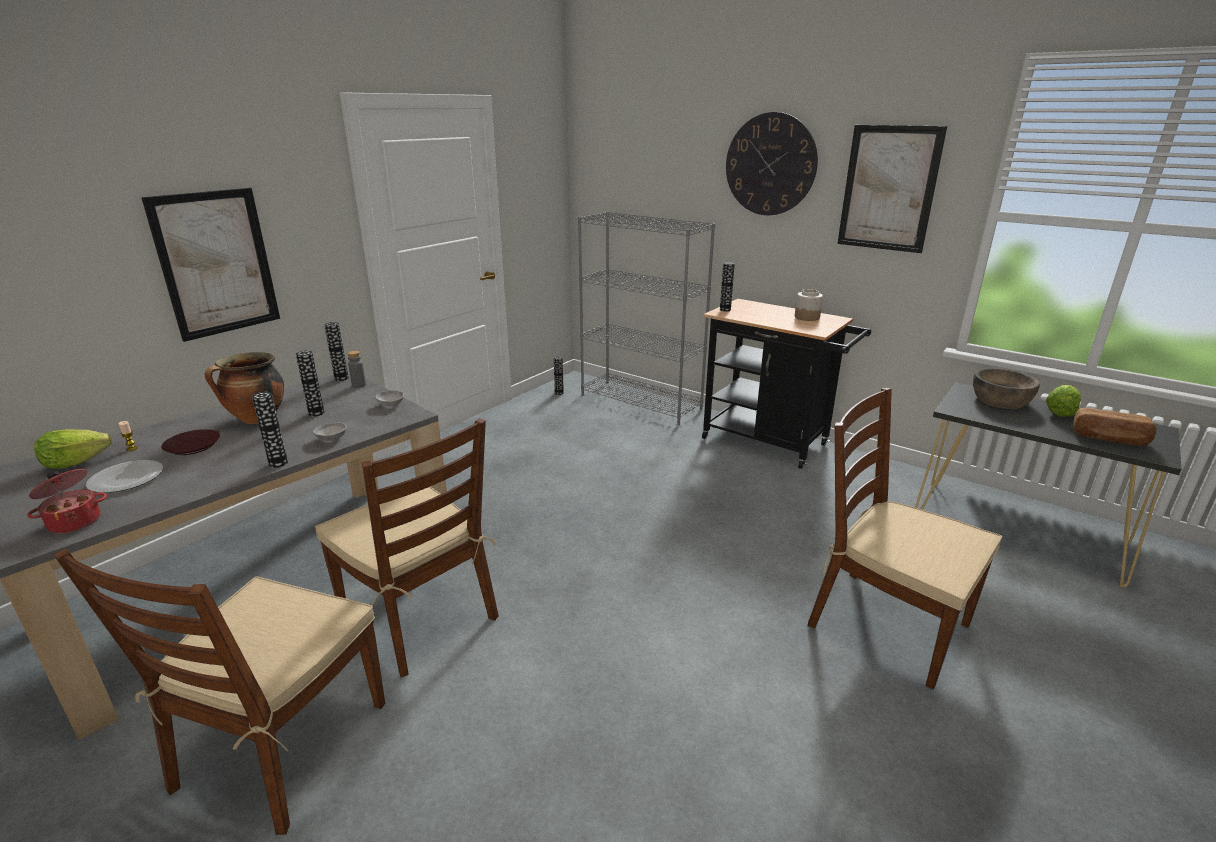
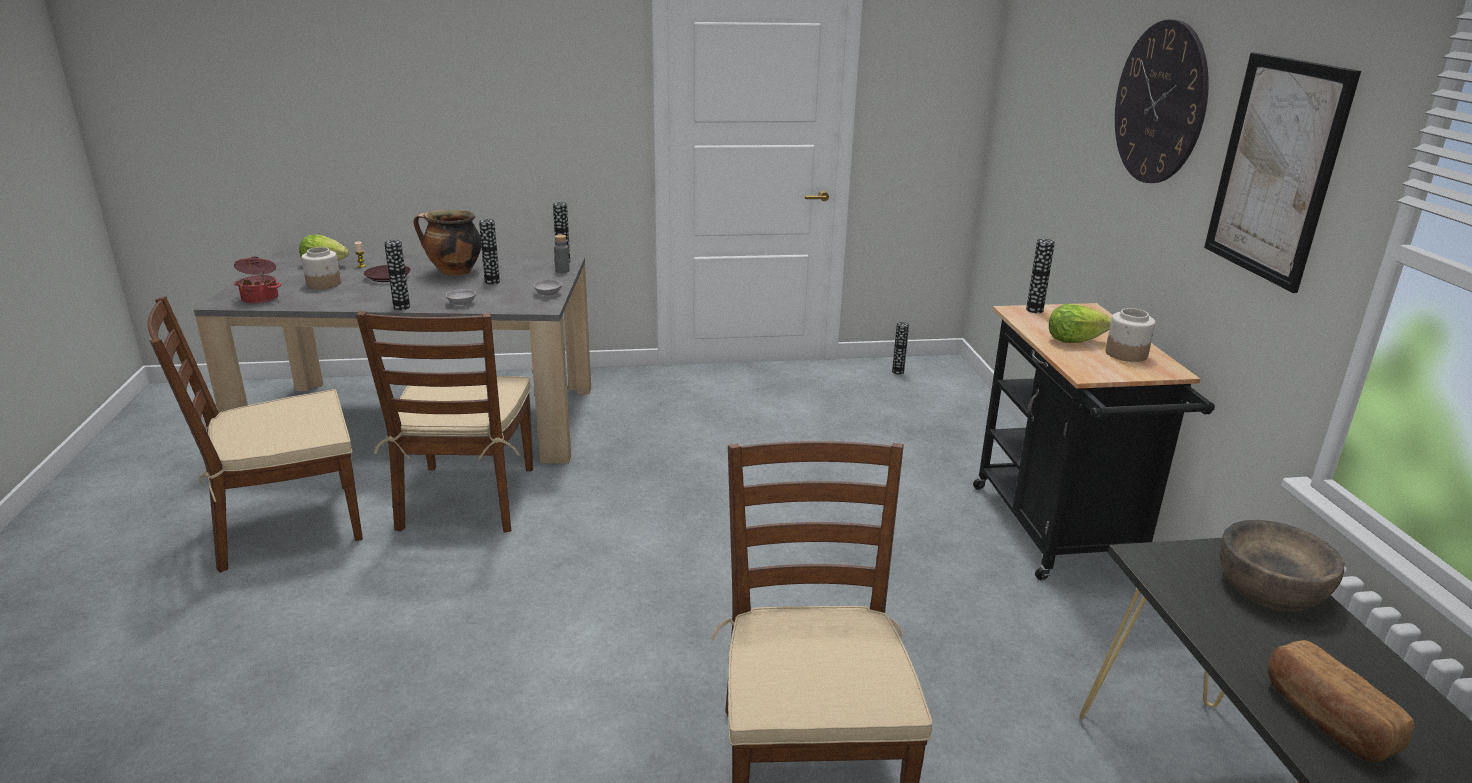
camera: 45 degrees right, 0 degrees up
plate [86,460,163,493] -> jar [301,247,341,289]
picture [141,188,280,342] -> none
grey bookcase [578,212,715,425] -> none
lettuce [1046,385,1081,417] -> lettuce moved to [1049,304,1111,343]

